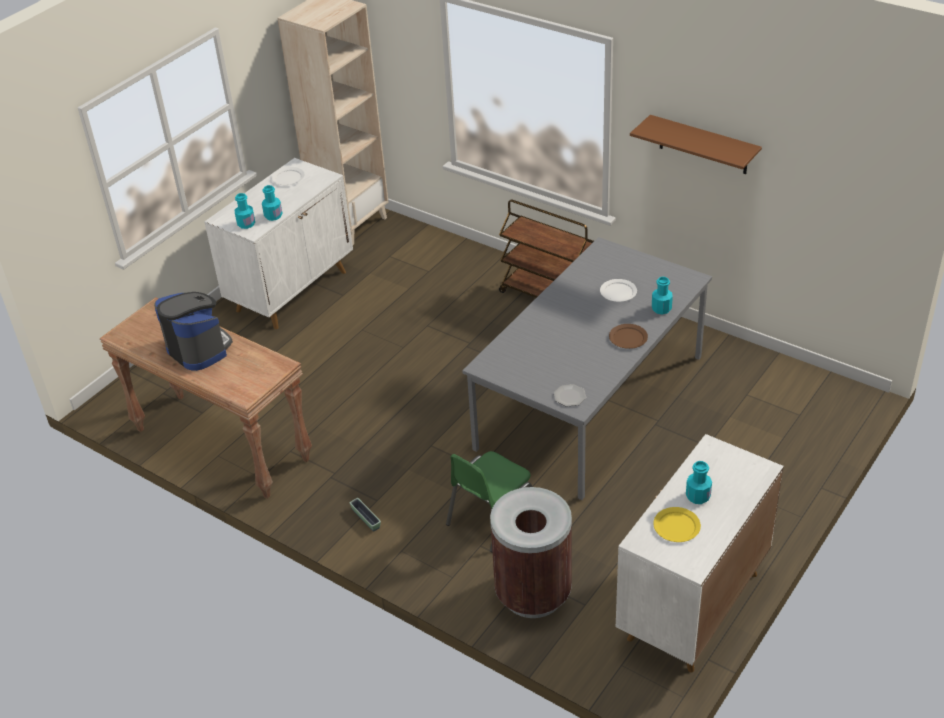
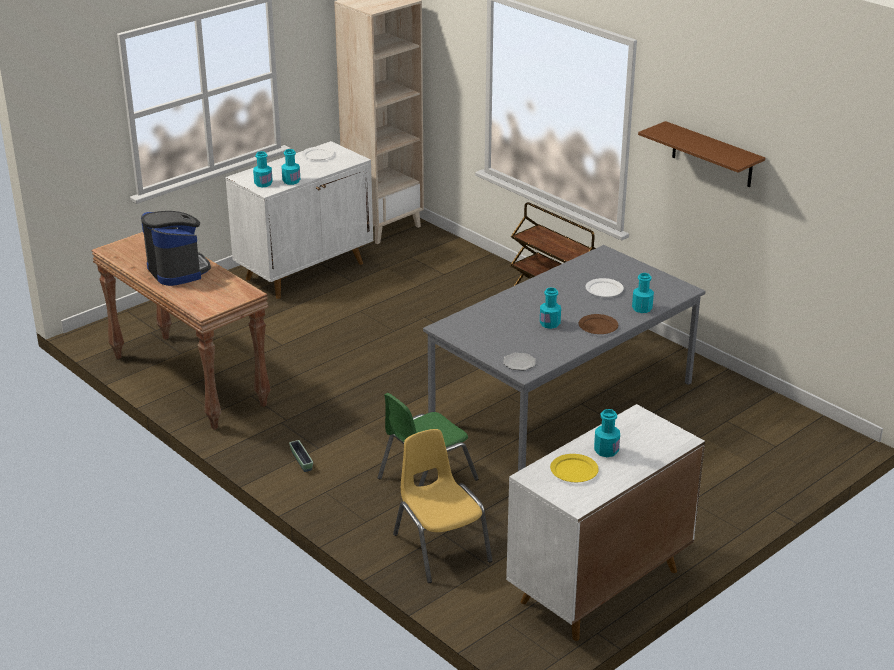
camera: 10 degrees right, 10 degrees down
brown trash can [490,487,572,618] -> yellow chair [393,429,492,583]
none -> turquoise bottle [540,288,561,329]

